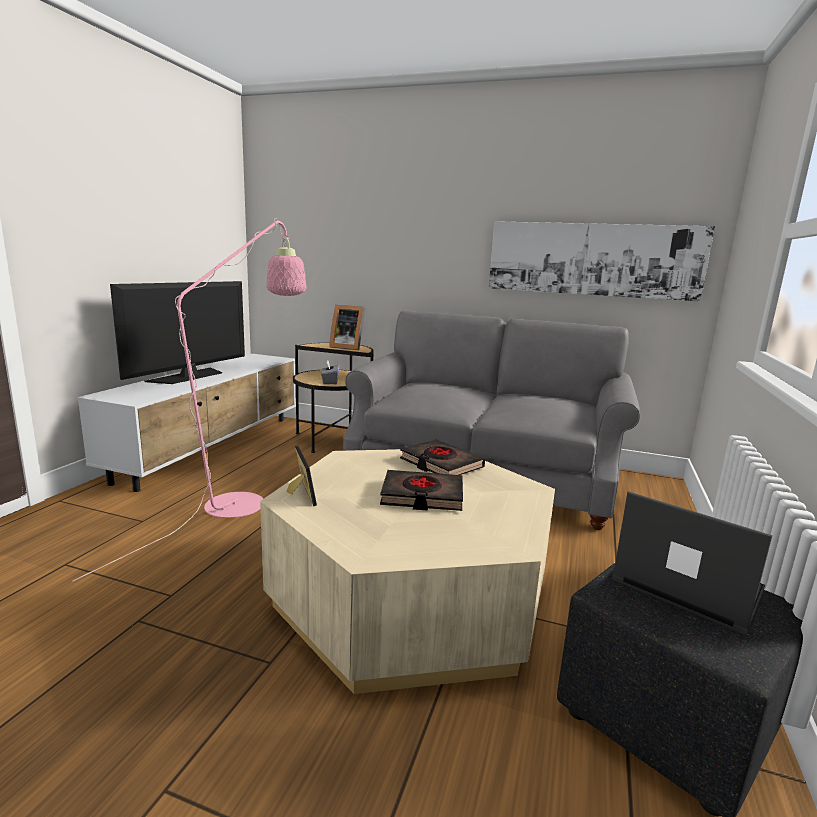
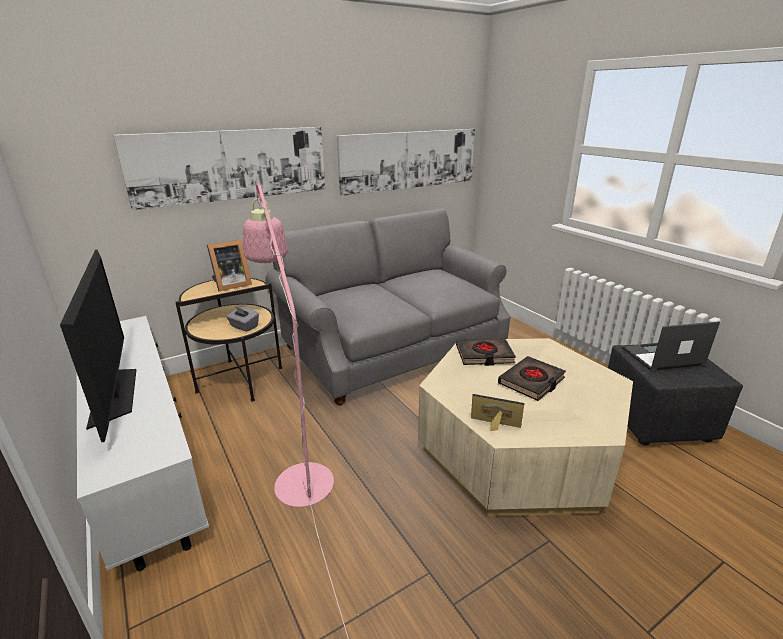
camera: 50 degrees left, 10 degrees up
none -> picture [113,127,325,210]

